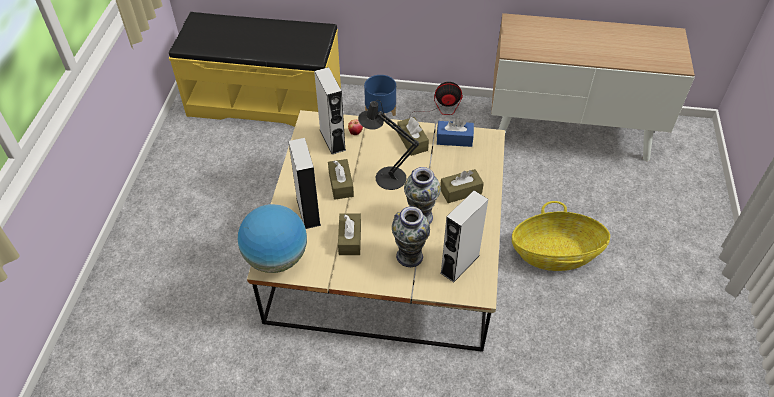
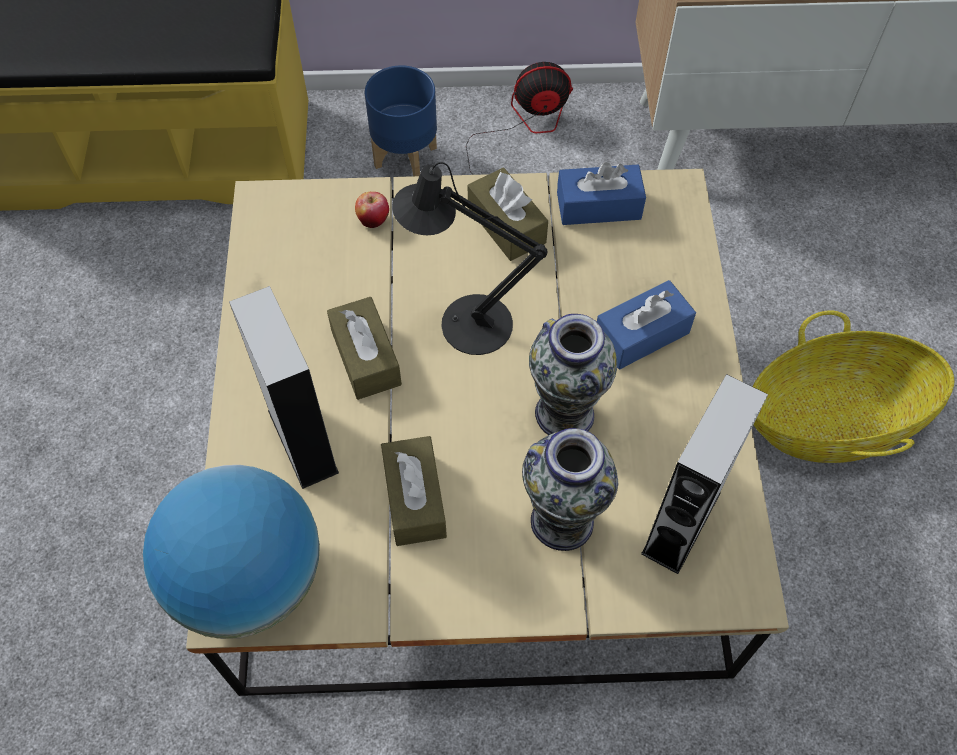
camera: 10 degrees left, 10 degrees up
grey speaker [314,67,346,154] -> none
brown tissue box [440,169,484,203] -> blue tissue box [597,280,696,369]

